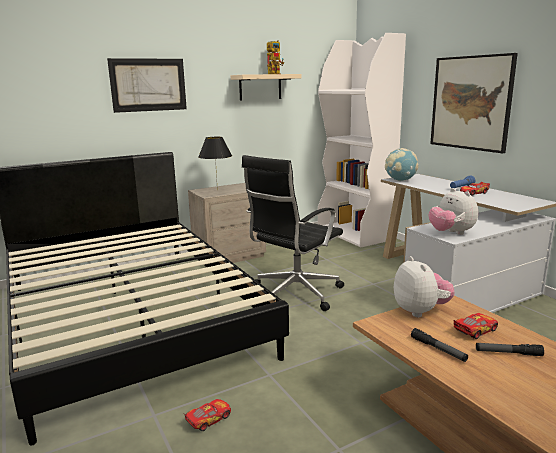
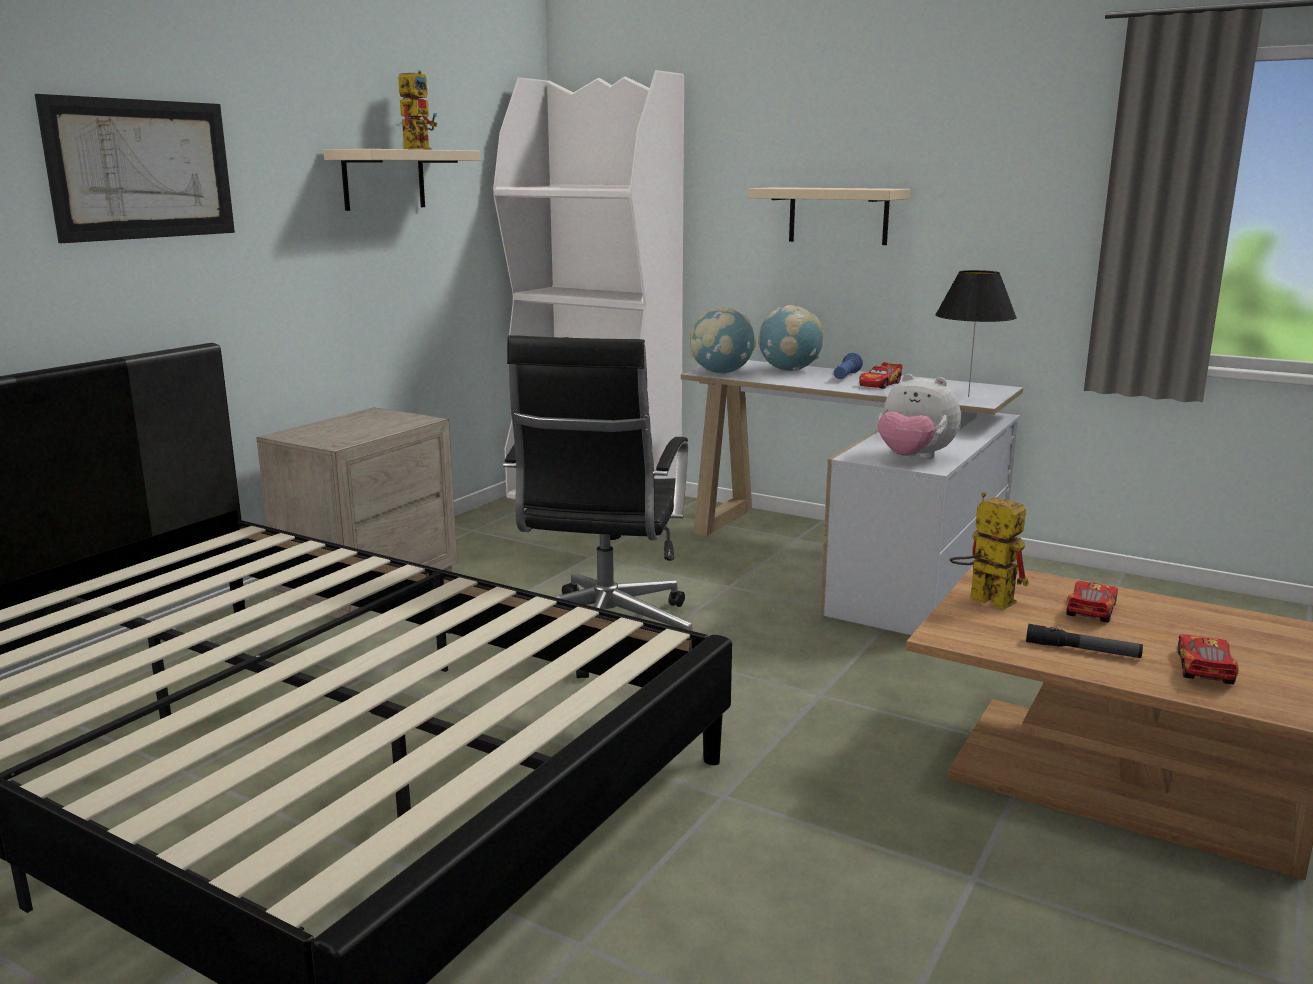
camera: 30 degrees left, 0 degrees up
toy car [183,399,231,431] -> toy car moved to [1178,634,1239,684]
black table lamp [198,137,232,191] -> black table lamp moved to [935,270,1017,397]
plush toy [394,256,454,317] -> toy robot [949,492,1029,610]
picture [430,53,518,154] -> beige shelf [748,187,910,245]
flashlight [476,343,544,356] -> none
none -> globe [758,305,823,371]

